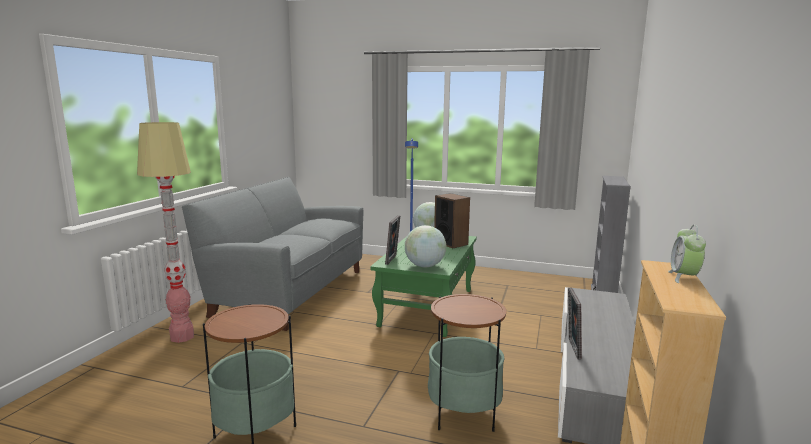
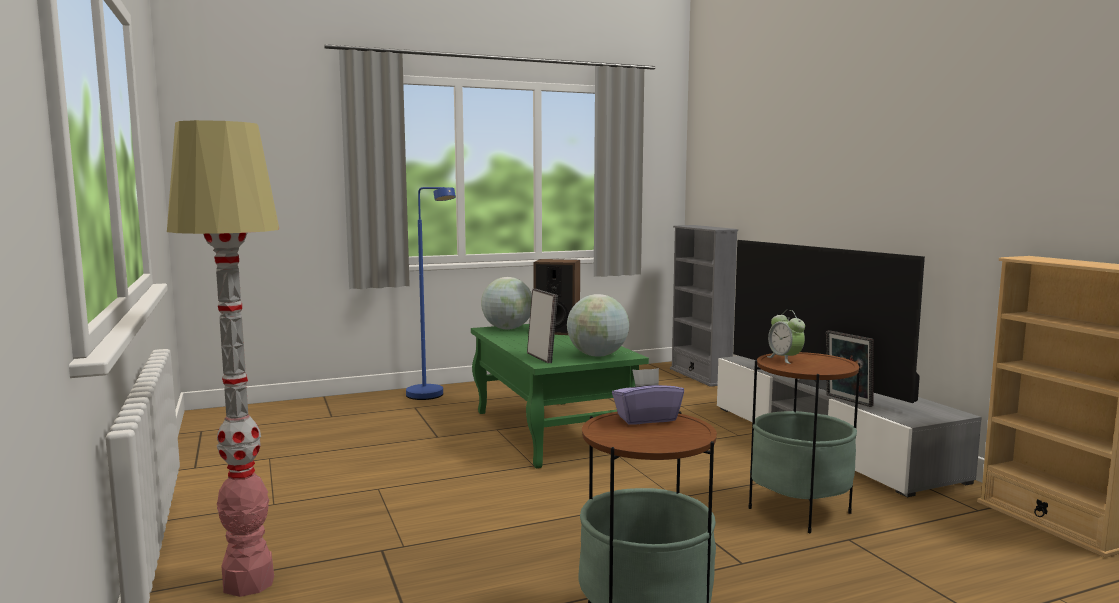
camera: 40 degrees left, 5 degrees down
grey sofa [182,177,363,331] -> none
alarm clock [668,225,706,283] -> alarm clock moved to [767,310,805,364]
none -> purple tissue box [612,368,684,424]
none -> television [733,240,925,403]

